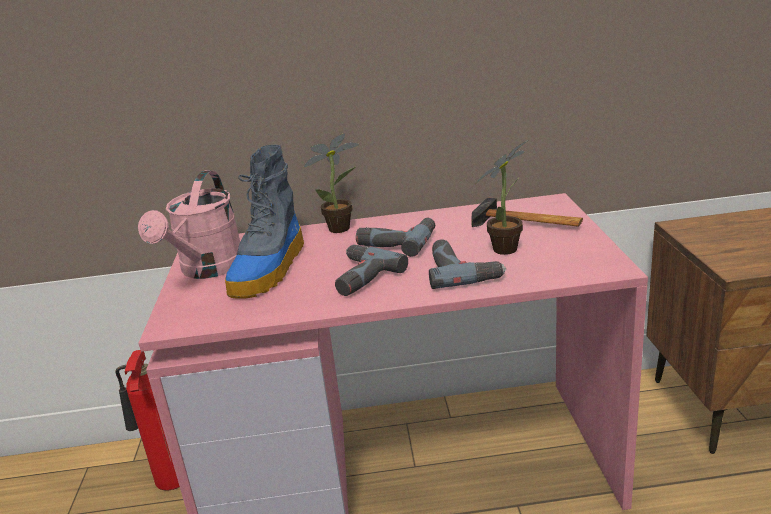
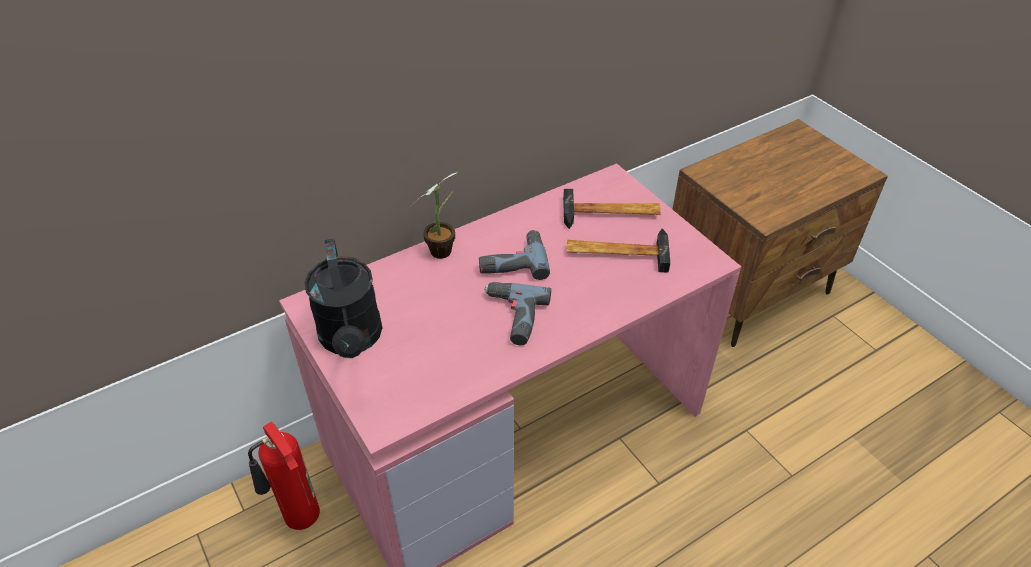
camera: 30 degrees left, 20 degrees up
pink watering can [138,170,240,279] -> black watering can [305,239,382,358]
boot [225,145,304,299] -> none
power drill [429,239,506,289] -> none
potted plant [475,140,528,255] -> hammer [567,229,670,273]

